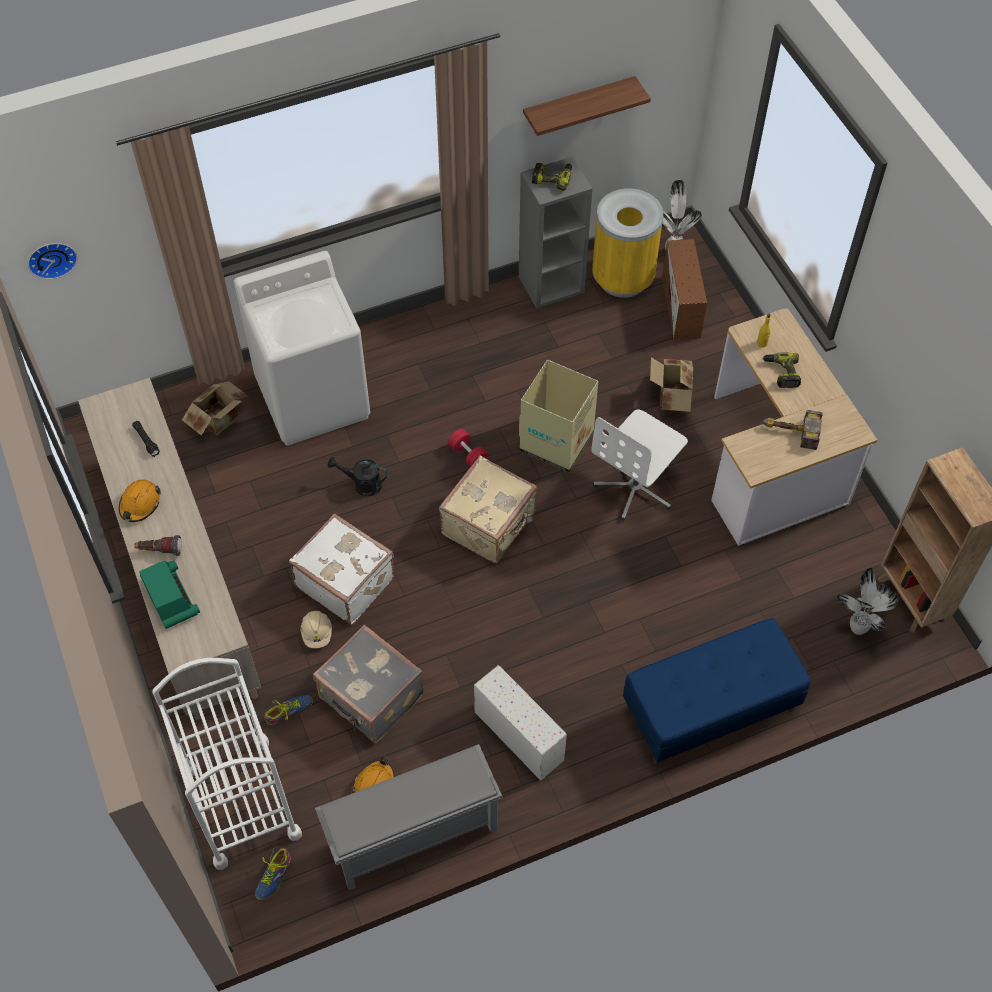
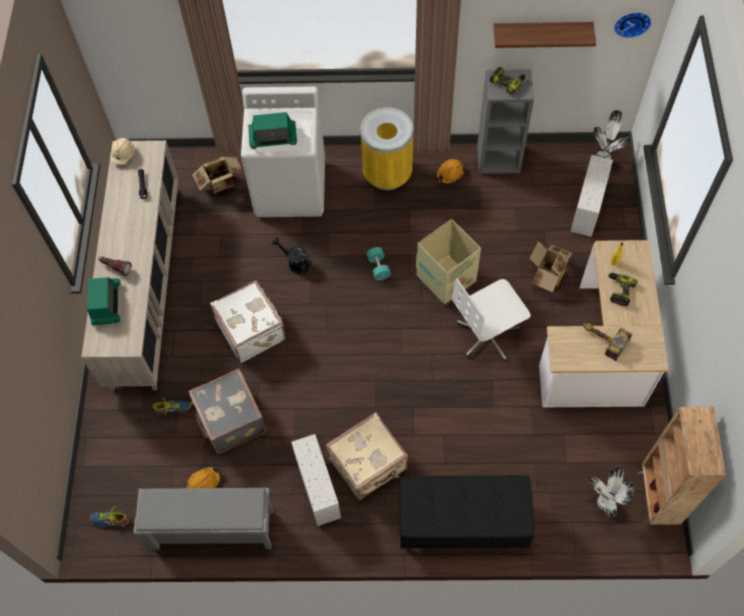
camera: 25 degrees right, 5 degrees up
wall clock [28,243,77,279] -> wall clock moved to [614,12,652,38]
orange hard hat [119,480,161,522] -> orange hard hat moved to [436,159,465,184]
white cart [152,658,302,870] -> none
shoe [255,848,291,900] -> shoe turned 45 degrees clockwise [90,506,129,527]
beige hard hat [301,611,332,648] -> beige hard hat moved to [110,138,135,165]
beige suitcase [439,455,537,563] -> beige suitcase moved to [326,412,408,501]
red dumbbell [448,429,489,467] -> turquoise dumbbell [366,247,391,280]
yellow trash can [592,188,664,298] -> yellow trash can moved to [361,107,414,190]
blue bench [623,618,811,766] -> black bench [399,475,534,549]
brown storage box [662,239,707,340] -> white storage box [570,155,613,237]
none -> radio [248,112,297,149]

